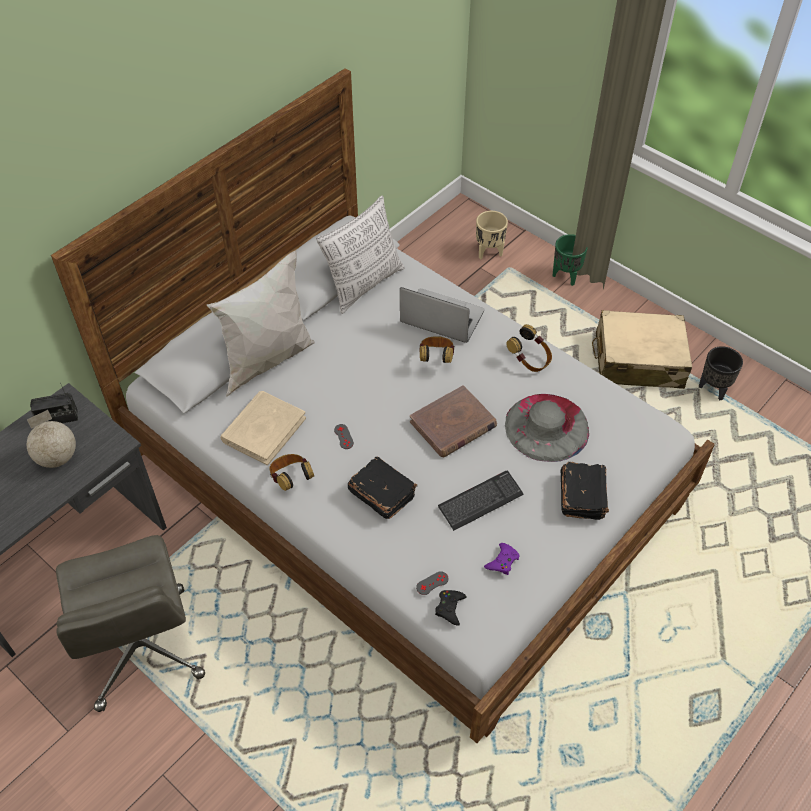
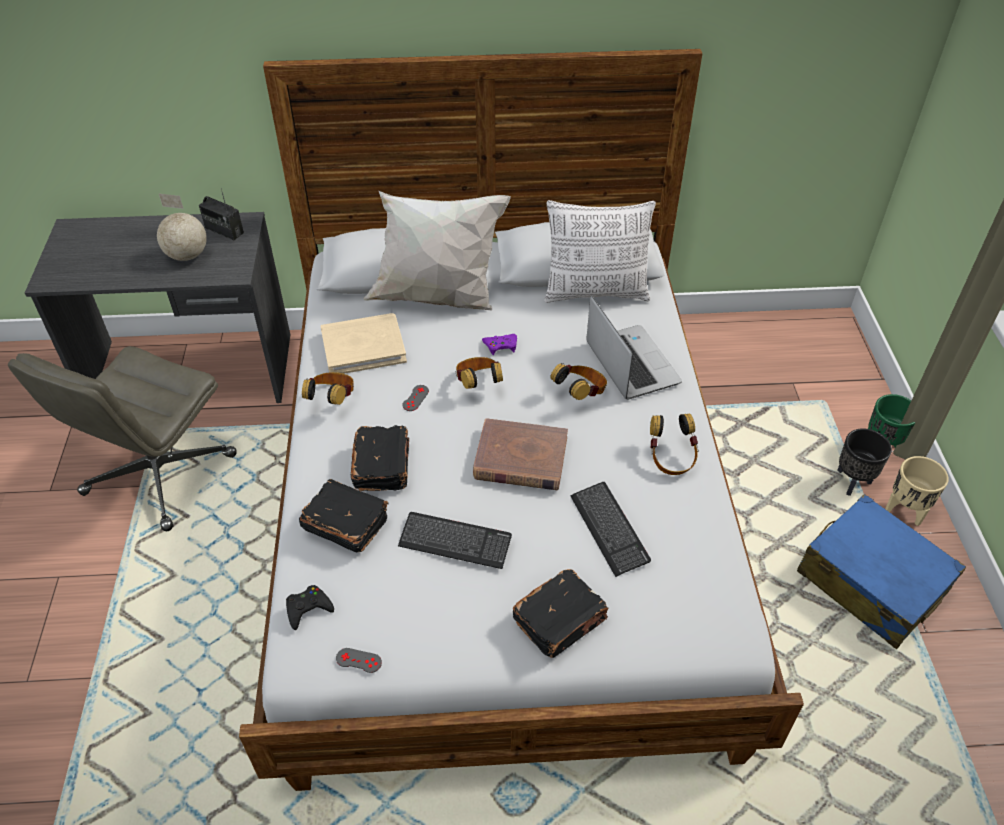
camera: 45 degrees right, 5 degrees down
grey game controller [416,571,448,595] -> grey game controller moved to [336,648,382,673]
beige planter [476,211,508,259] -> beige planter moved to [885,456,949,526]
purple game controller [484,543,519,575] -> purple game controller moved to [482,334,517,355]
grey hat [505,394,589,462] -> keyboard [571,482,651,577]
beige suitcase [592,310,692,389] -> blue suitcase [797,494,966,649]
black planter [699,346,743,400] -> black planter moved to [837,428,892,496]
none -> black book [299,479,389,552]
none -> headphones [456,357,503,389]

